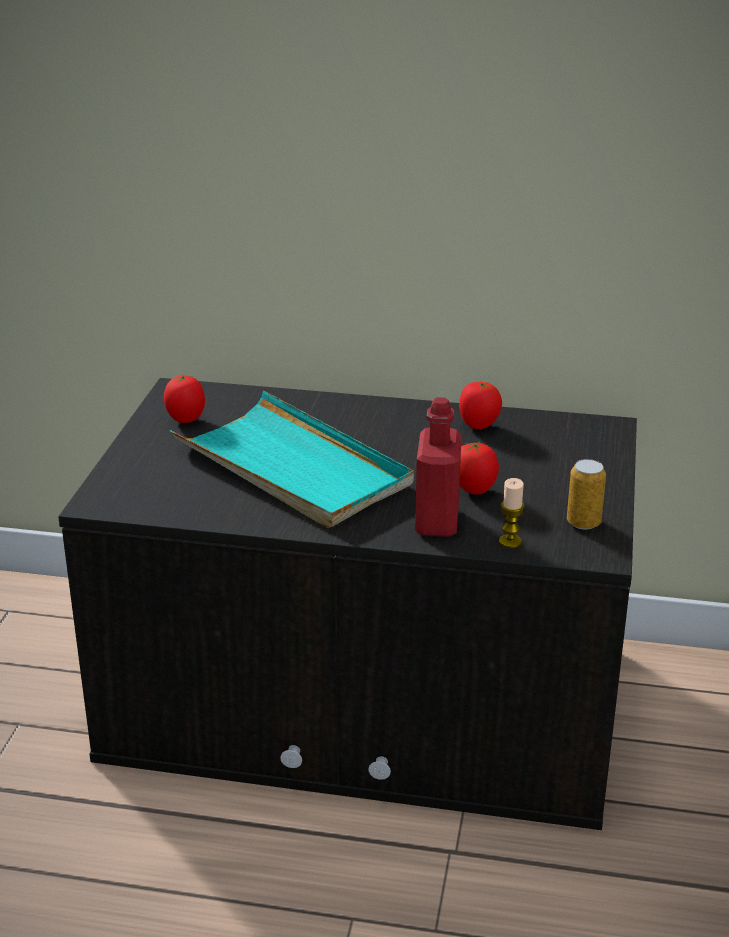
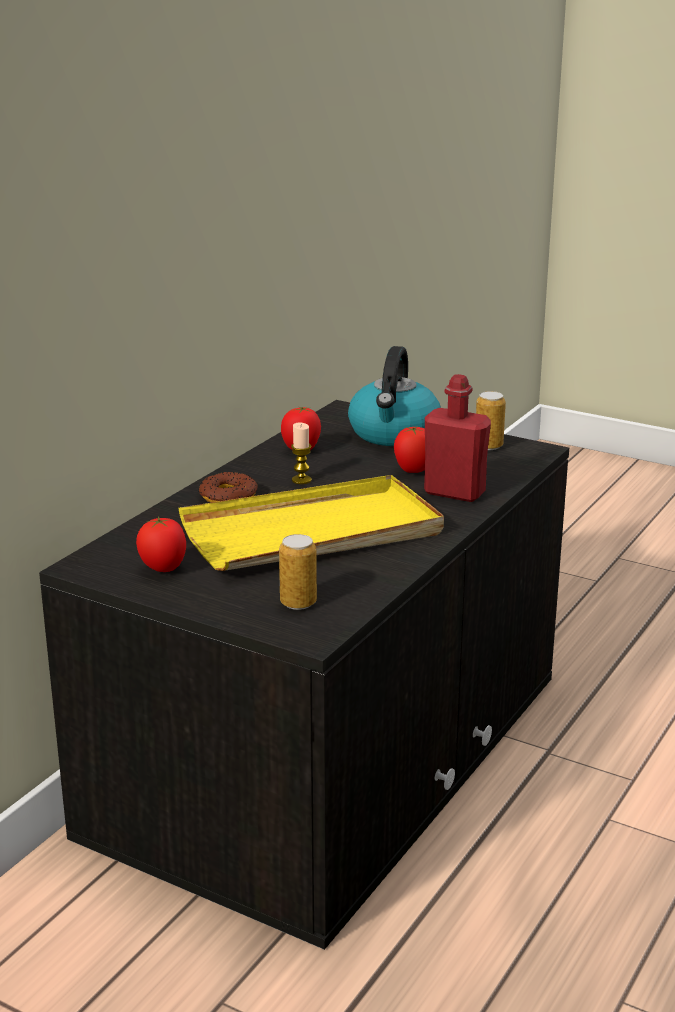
camera: 70 degrees left, 5 degrees down
turquoise tray [170,391,414,528] -> yellow tray [179,475,444,571]
candle [499,478,525,548] -> candle moved to [291,422,311,484]
none -> donut [199,471,258,503]
none -> can [279,534,317,610]
none -> kettle [348,346,441,446]

